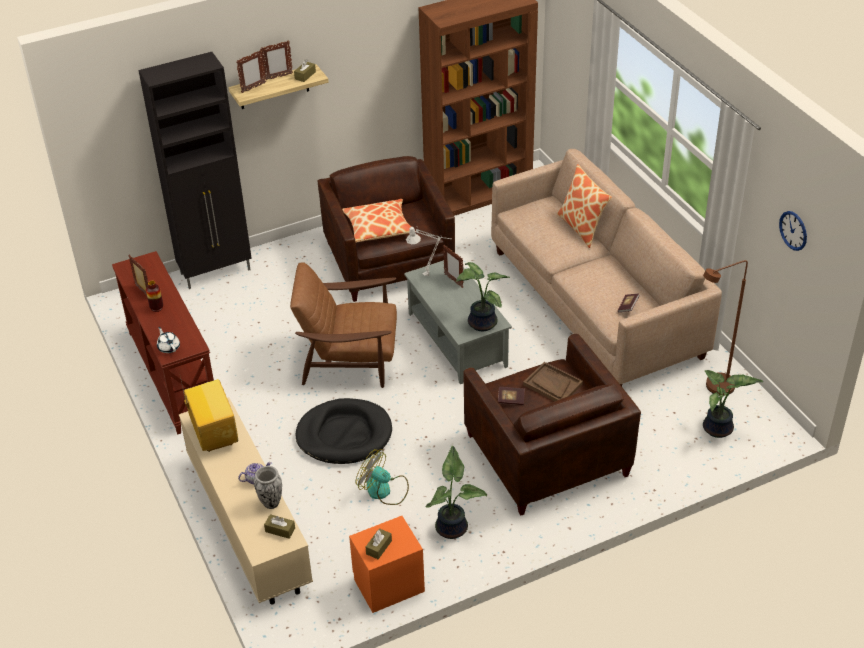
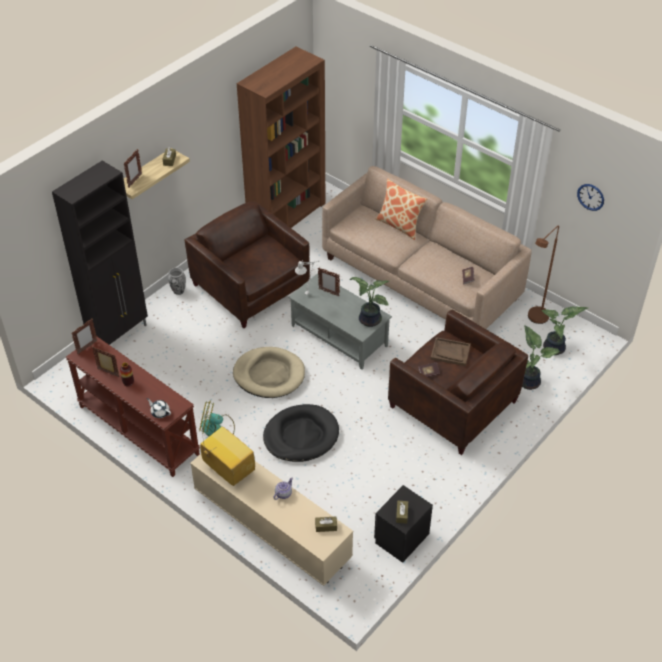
camera: 25 degrees left, 5 degrees up
vase [254,466,282,509] -> vase moved to [168,268,186,295]
picture frame [260,41,293,80] -> picture frame moved to [71,318,97,354]
brown armchair [290,262,397,388] -> beige dog bed [233,347,305,398]
pillow [342,199,411,243] -> none
orange nightstand [349,516,425,613] -> black nightstand [374,485,433,563]
fan [355,449,409,505] -> fan moved to [199,400,235,436]
potted plant [426,446,487,539] -> potted plant moved to [522,325,559,390]

